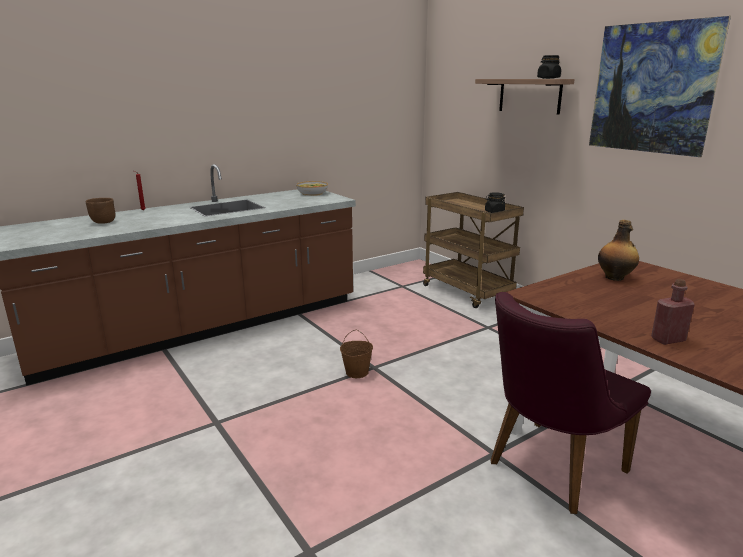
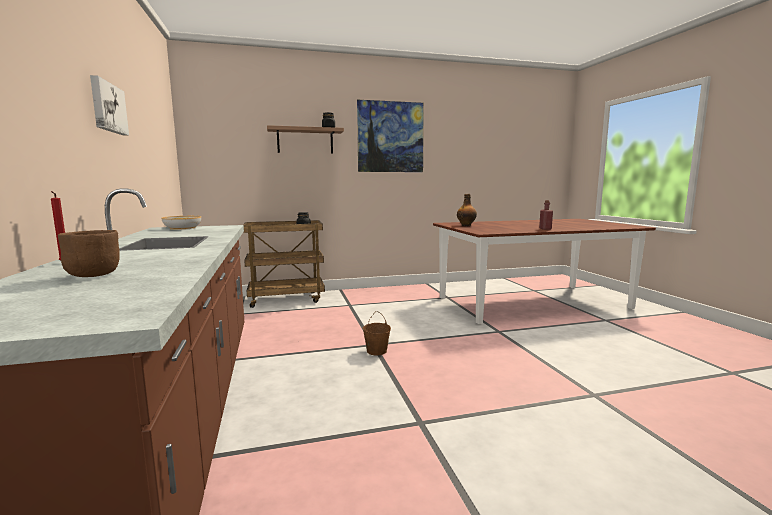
camera: 70 degrees left, 10 degrees down
purple chair [490,292,651,514] -> none
none -> picture [90,75,129,135]

